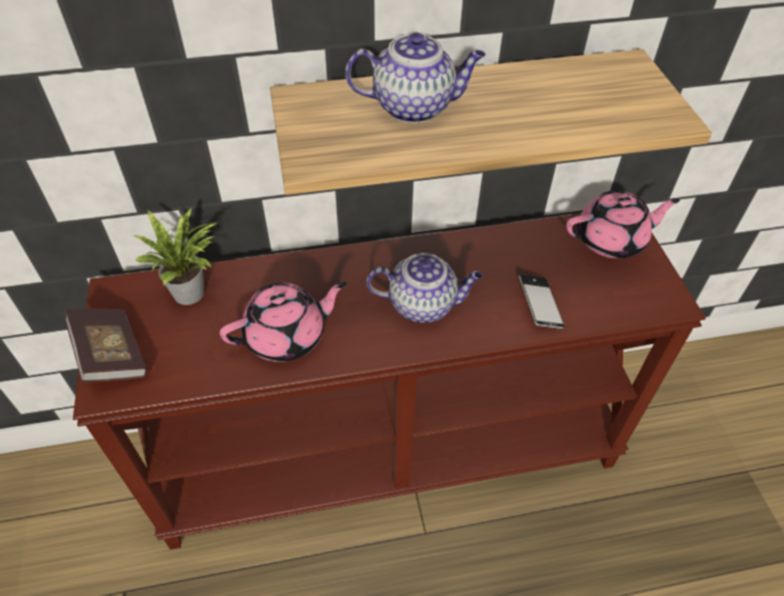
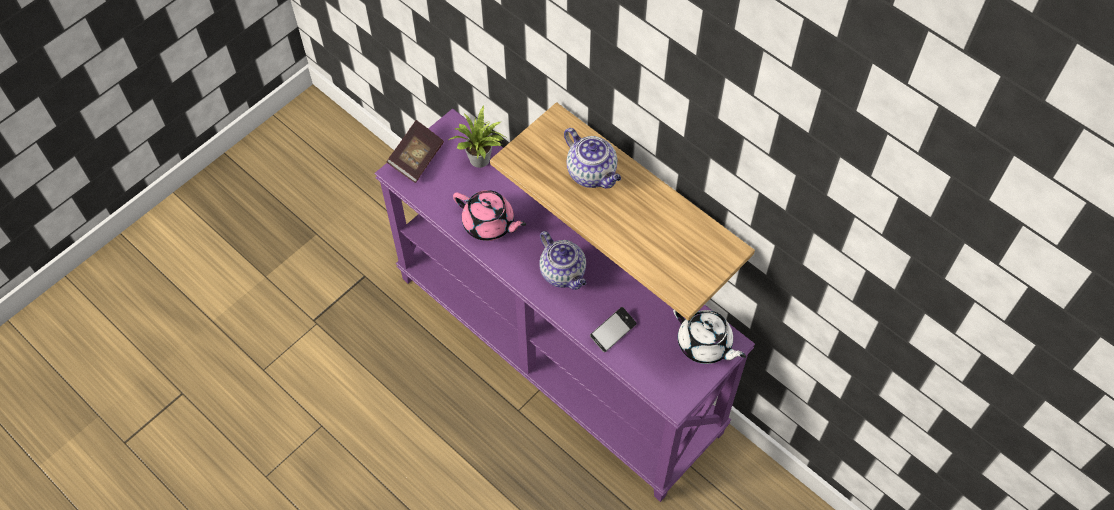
camera: 55 degrees right, 10 degrees up
brown console table [73,213,706,550] -> purple console table [374,108,755,502]
pink teapot [566,191,680,258] -> white teapot [673,309,746,364]

